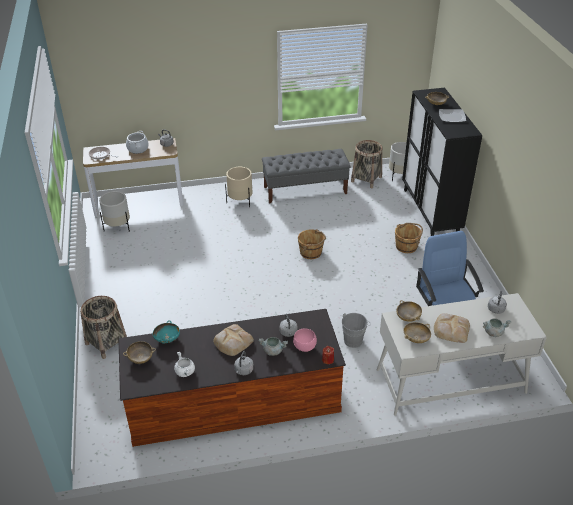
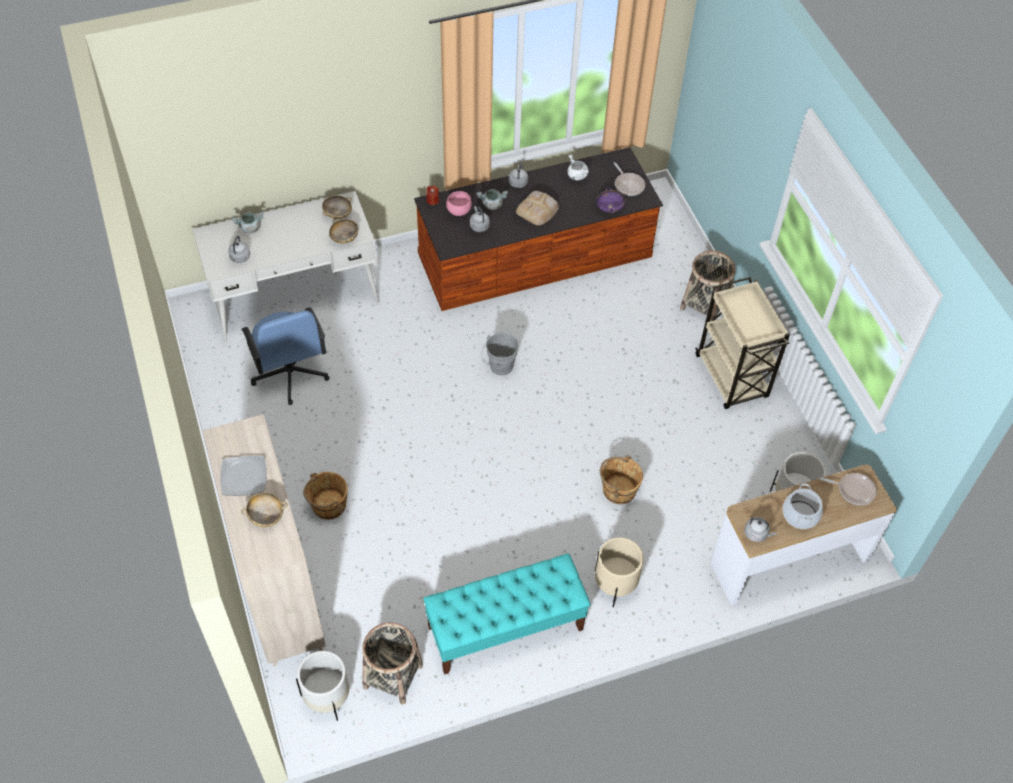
camera: 170 degrees right, 15 degrees up
beige bowl [123,341,156,364] -> frying pan [614,162,645,196]
turquoise bowl [153,320,180,344] -> purple bowl [596,187,626,213]
grey bench [262,149,350,203] -> turquoise bench [423,553,591,675]
brown bucket [298,229,326,259] -> brown bucket moved to [600,455,643,504]
grey bucket [342,313,370,348] -> grey bucket moved to [481,333,519,375]
black cabinet [402,88,482,236] -> beige cabinet [203,414,326,666]
bread [434,313,470,343] -> none
none -> beige cart [695,277,790,409]

